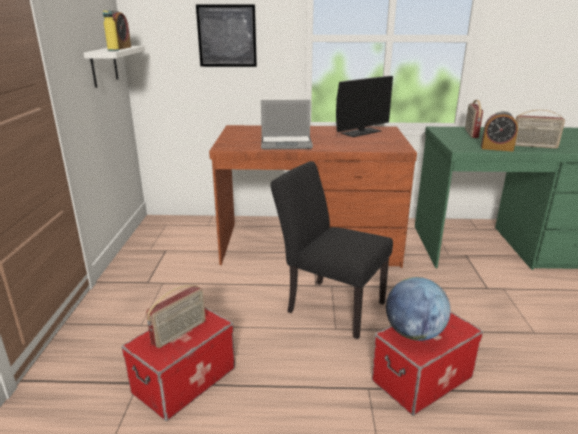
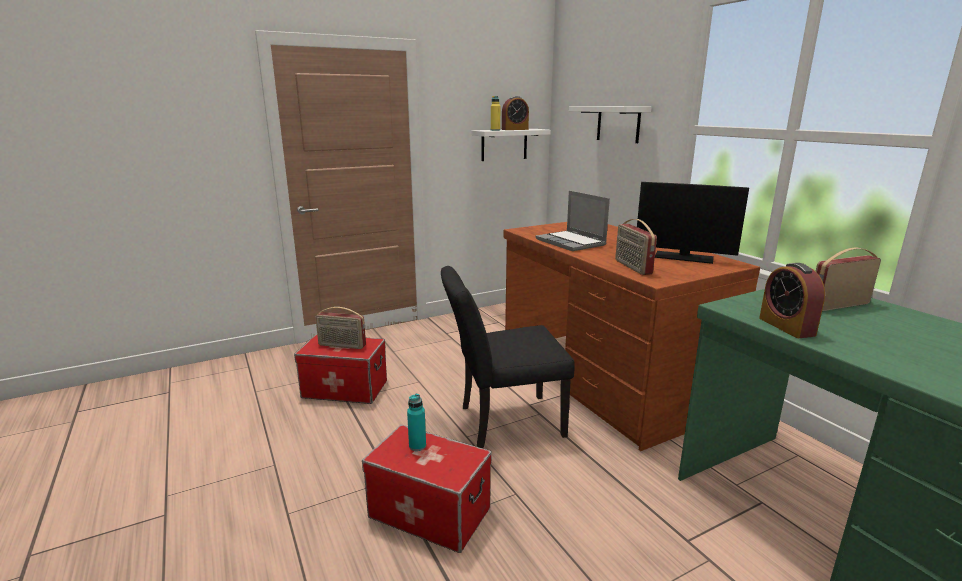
camera: 60 degrees right, 5 degrees down
picture [196,5,257,67] -> white shelf [569,106,651,143]
black chair [270,161,393,339] -> black chair turned 105 degrees counterclockwise [441,266,575,448]
globe [386,277,451,341] -> turquoise bottle [407,394,426,451]
radio [515,109,565,149] -> radio moved to [615,219,657,275]

